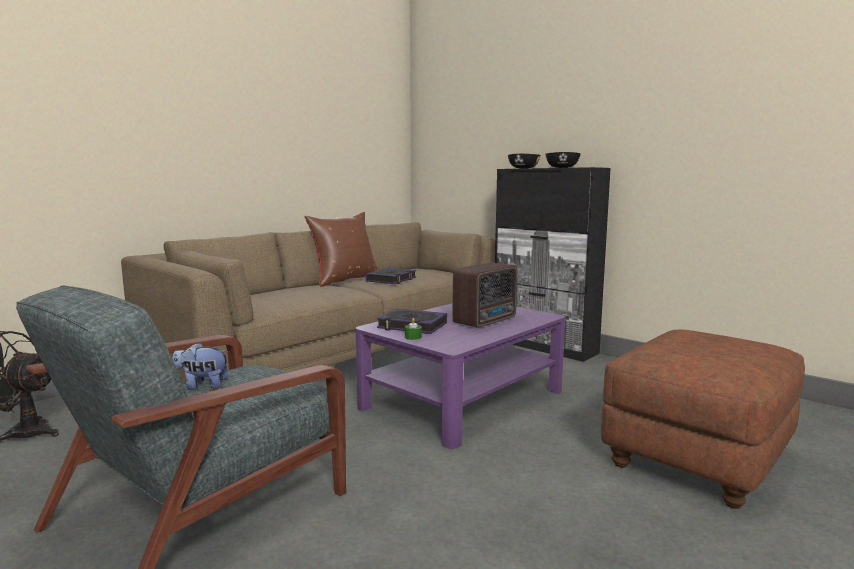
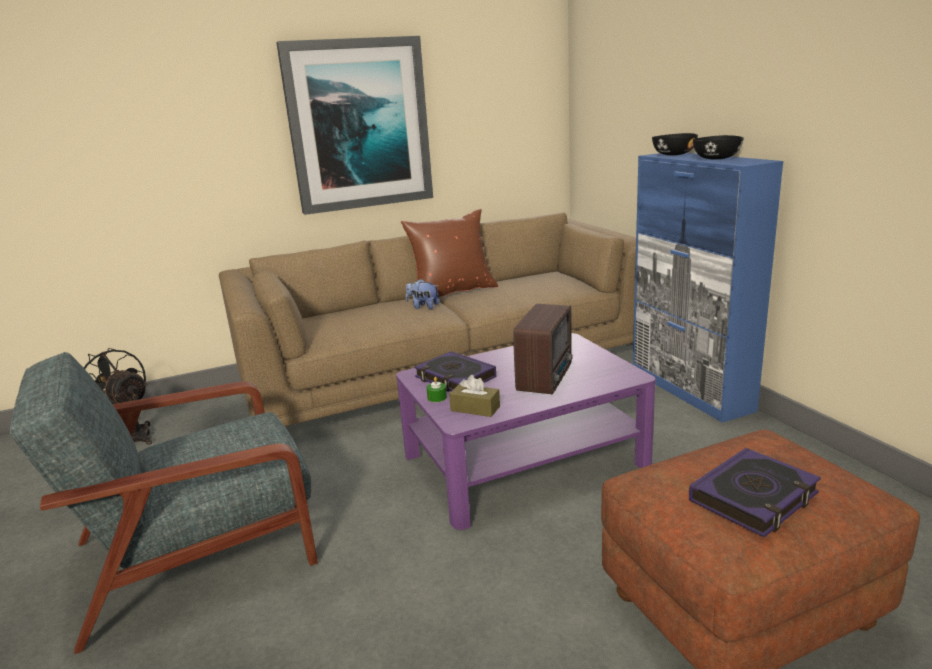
camera: 25 degrees right, 10 degrees up
plush toy [172,342,229,389] -> plush toy moved to [406,279,440,309]
book [366,268,416,284] -> book moved to [689,448,821,537]
radio [452,263,517,328] -> radio turned 45 degrees counterclockwise [513,304,573,394]
black cabinet [495,167,611,362] -> blue cabinet [633,153,783,423]
none -> picture [276,36,433,215]
none -> brown tissue box [449,375,500,417]

